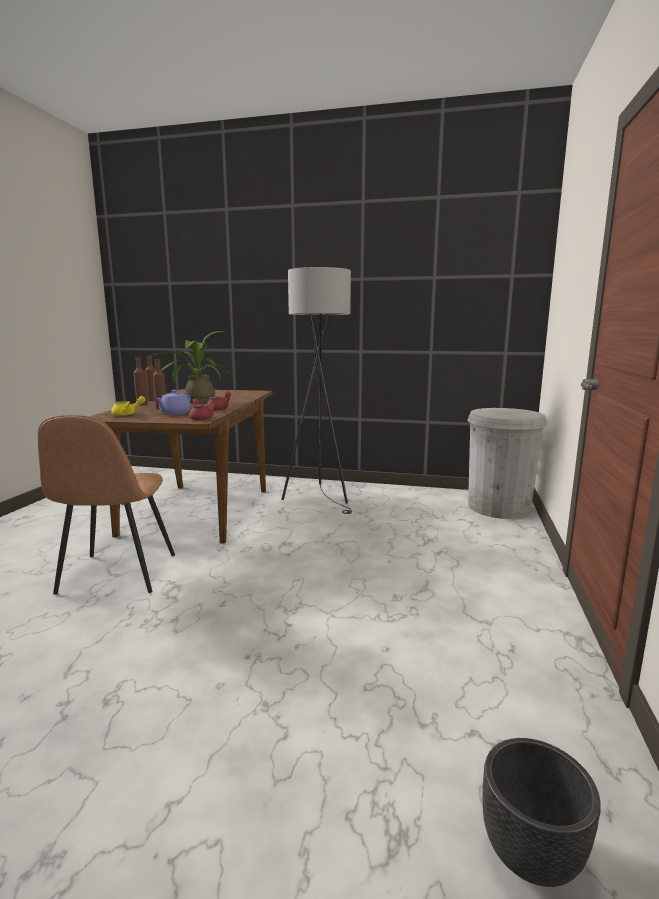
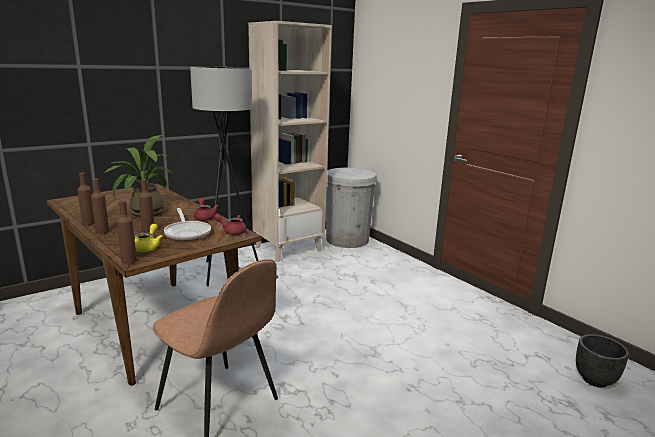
camera: 50 degrees left, 5 degrees up
purple teapot [156,390,191,415] -> frying pan [164,208,211,241]
none -> brown bottle [117,201,137,264]
none -> beige bookcase [248,21,332,262]

